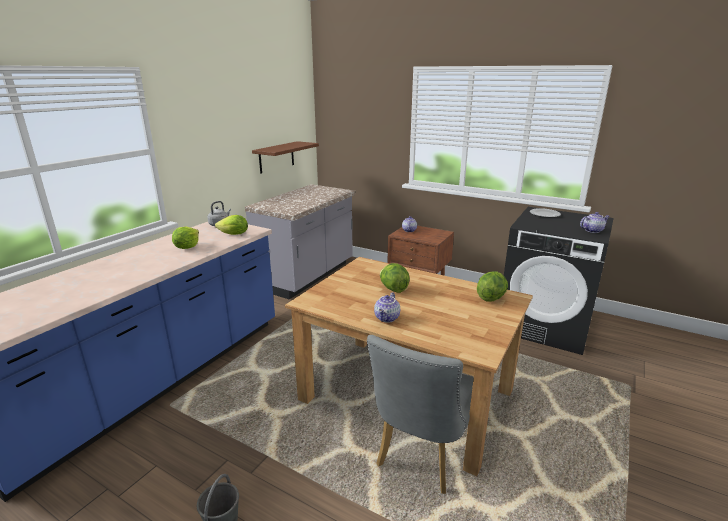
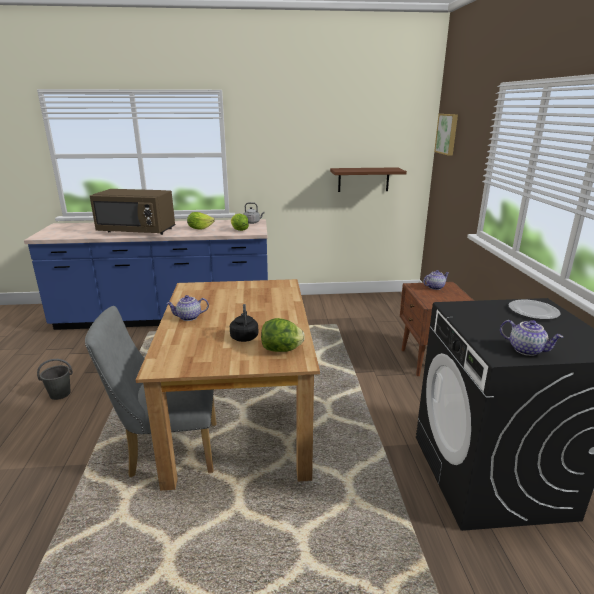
camera: 55 degrees right, 0 degrees up
grey counter [245,184,355,300] -> none
lettuce [380,263,410,293] -> none
none -> brown microwave [90,189,176,235]
none -> black kettle [230,304,259,342]
none -> picture [434,114,458,156]

